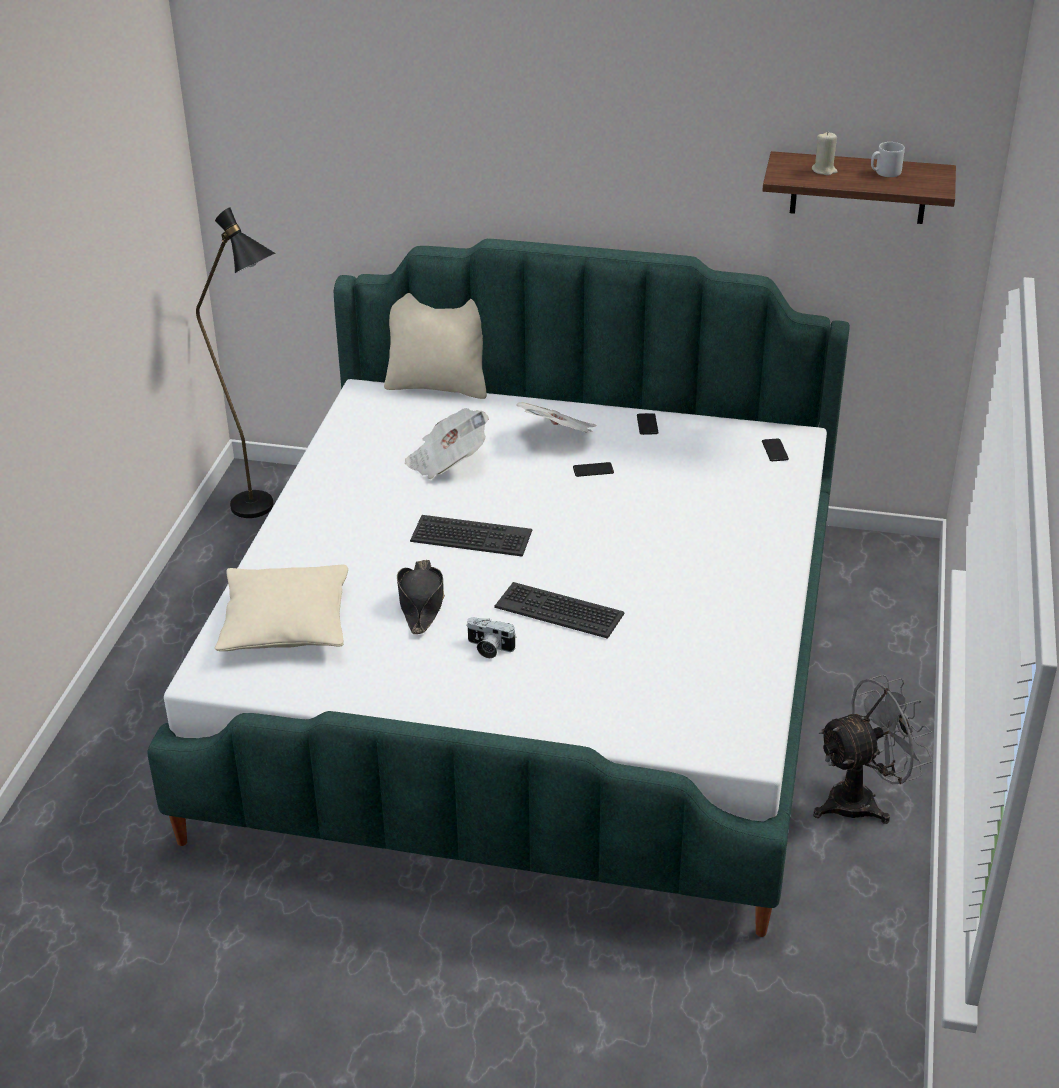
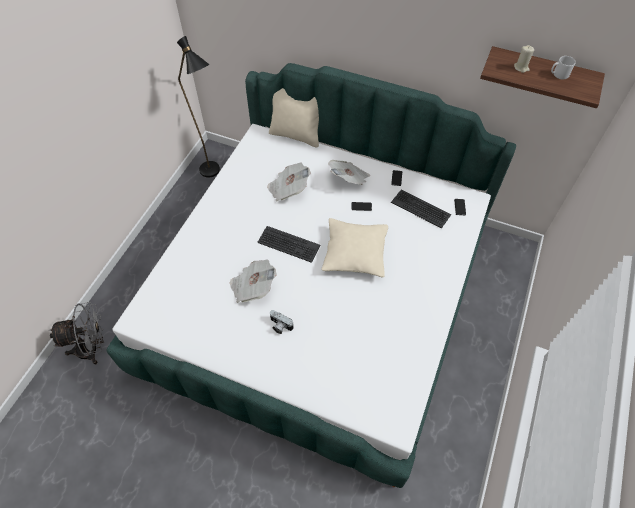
camera: 10 degrees right, 20 degrees up
beige pillow [215,565,348,651] -> beige pillow moved to [321,218,388,278]
black hat [397,560,445,634] -> newspaper [230,259,276,303]
keyboard [494,582,624,639] -> keyboard moved to [391,189,451,229]
grey fan [813,675,933,824] -> grey fan moved to [49,302,104,364]

